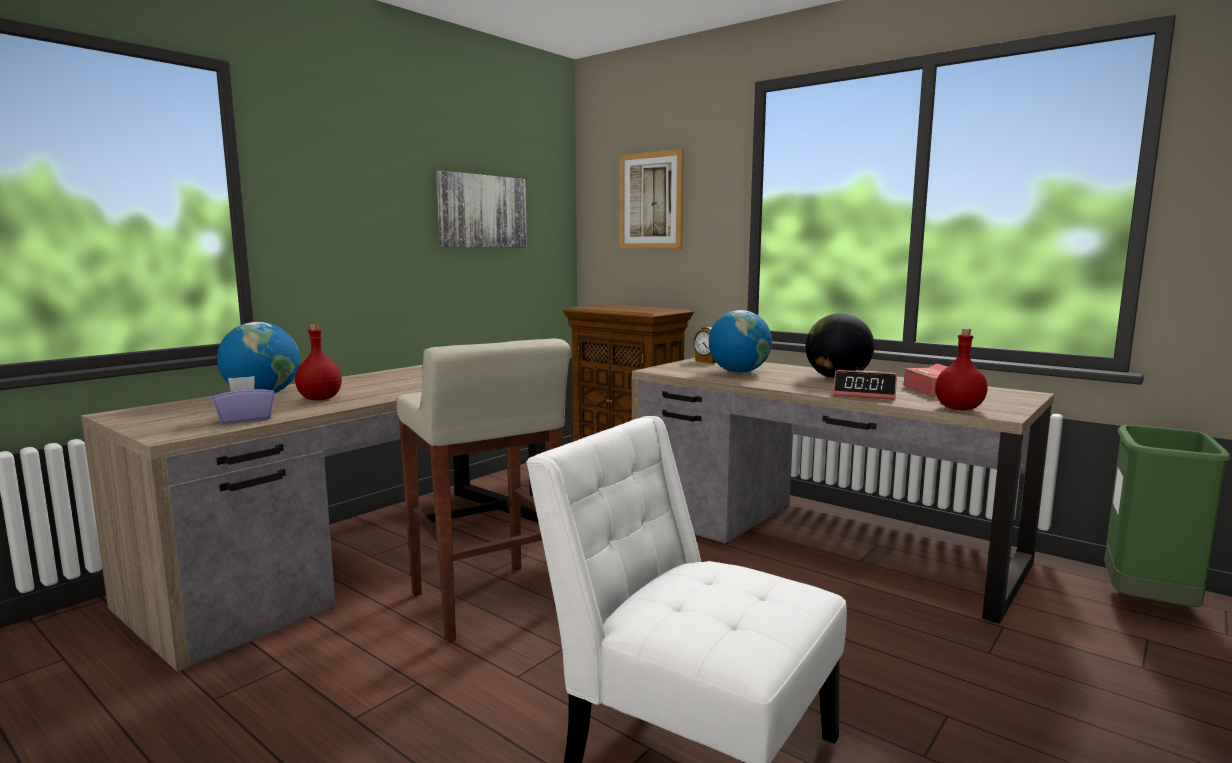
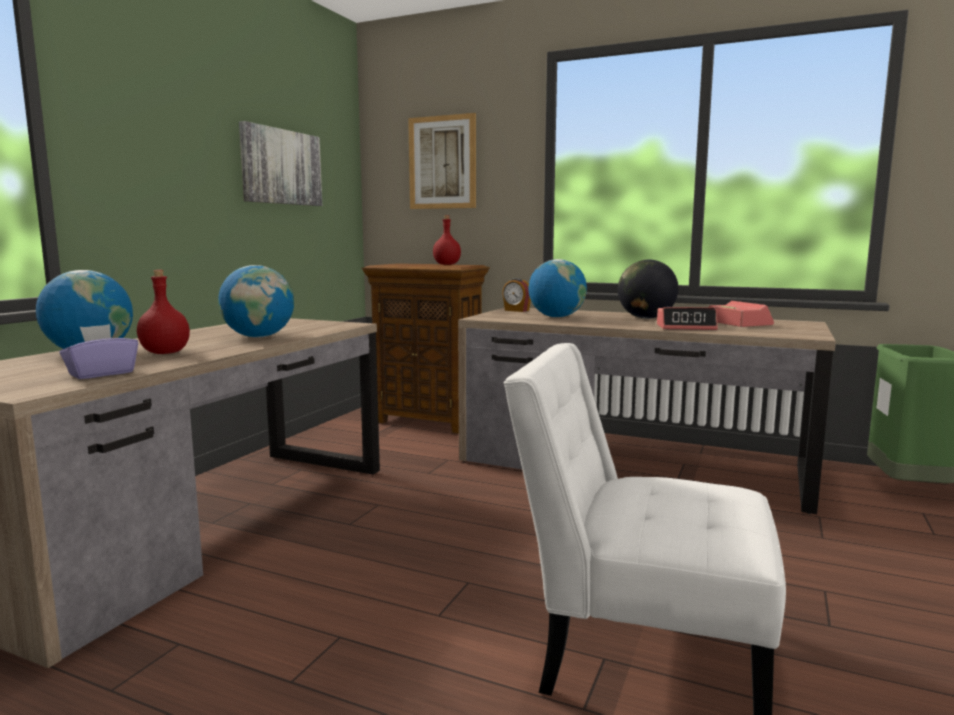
camera: 15 degrees left, 0 degrees up
beige stool [396,339,570,642] -> none
red bottle [935,329,987,410] -> red bottle moved to [433,215,461,265]
none -> globe [218,265,294,337]

